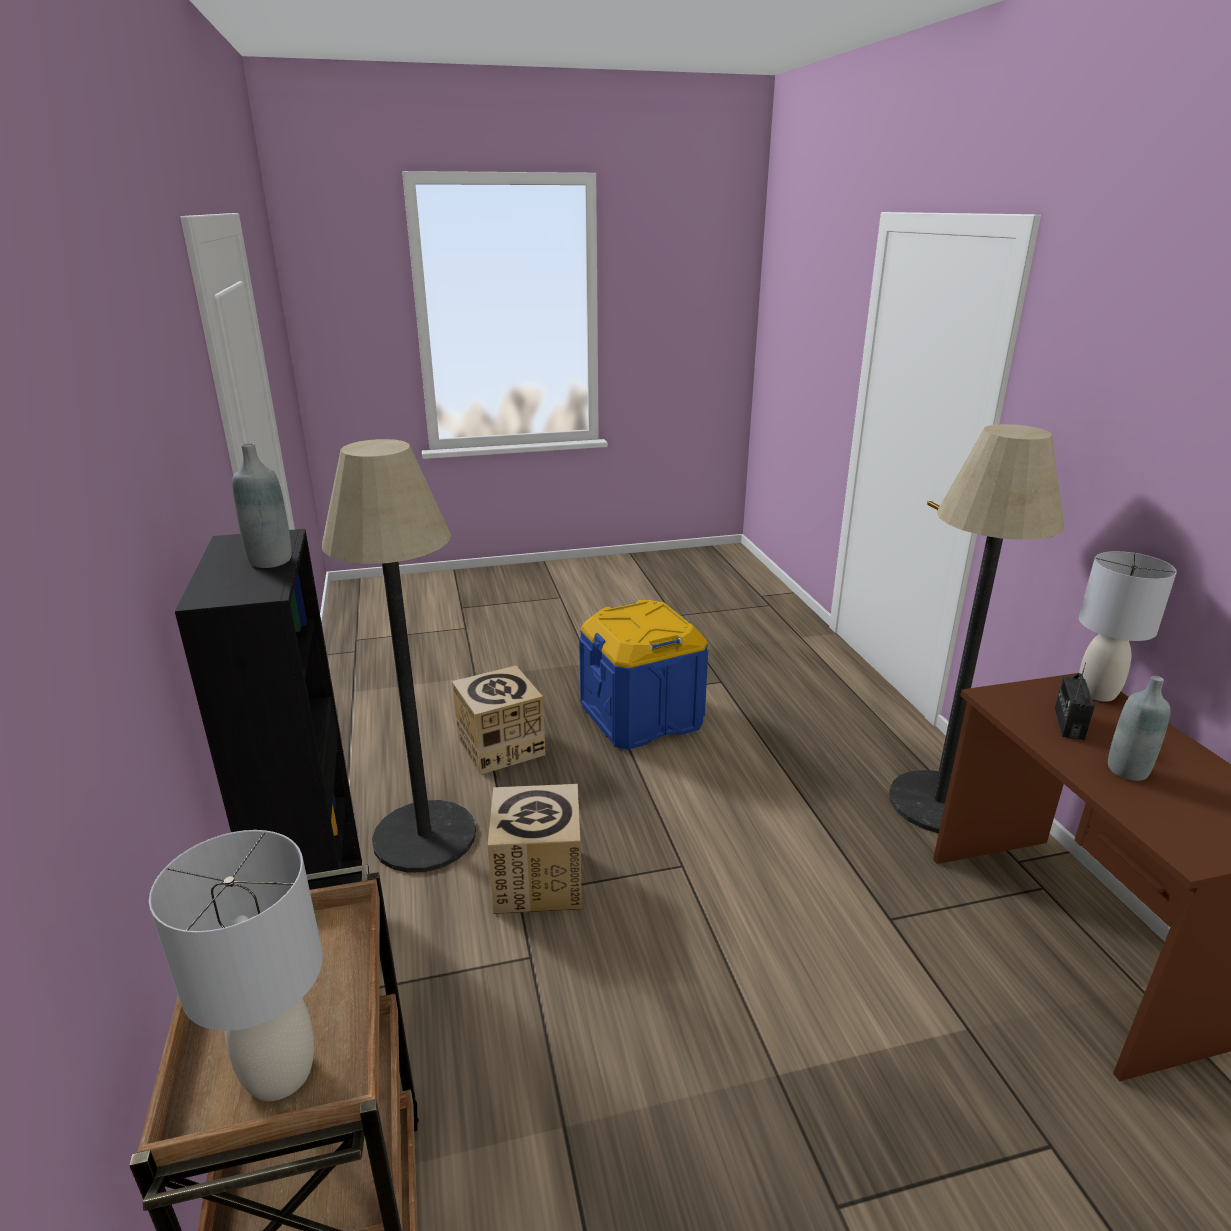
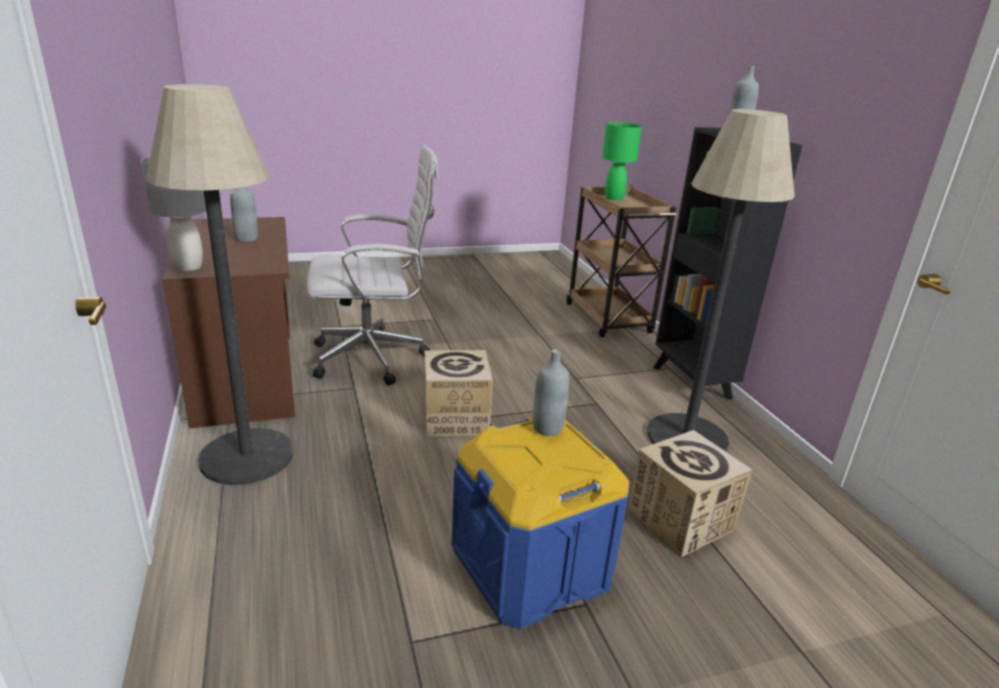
camera: 175 degrees right, 0 degrees up
grey table lamp [149,830,323,1101] -> green table lamp [602,122,642,201]
cardboard box [488,784,582,914] -> cardboard box moved to [424,350,493,436]
radio [1054,663,1095,740] -> none
none -> white office chair [307,145,438,386]
none -> grey bottle [533,349,569,436]

